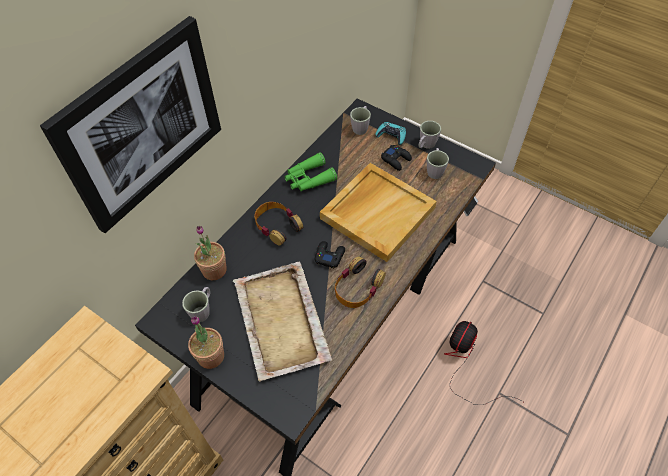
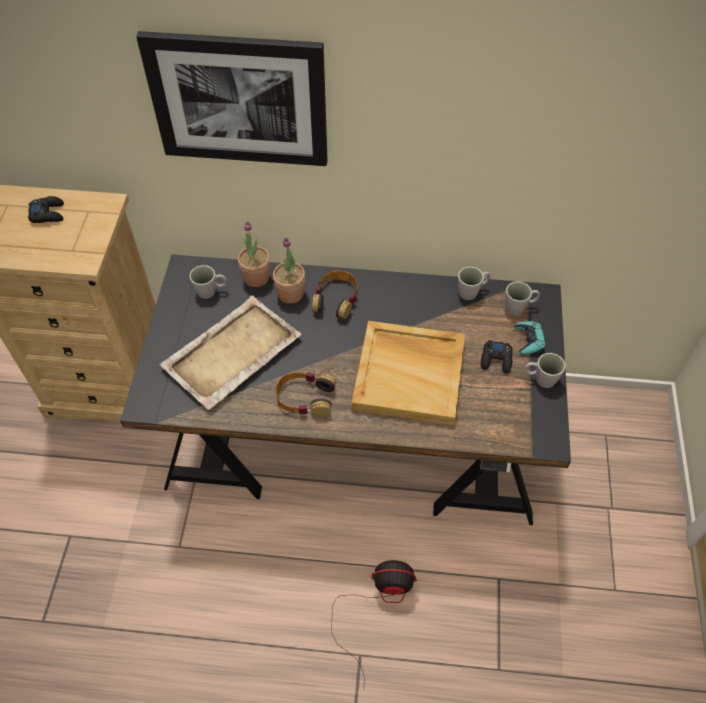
camera: 60 degrees right, 0 degrees up
potted plant [188,316,224,369] -> potted plant moved to [273,238,305,304]
green binoculars [284,152,337,191] -> none
black game controller [315,241,345,268] -> black game controller moved to [28,196,64,223]
grey mug [427,148,449,179] -> grey mug moved to [458,267,490,300]

